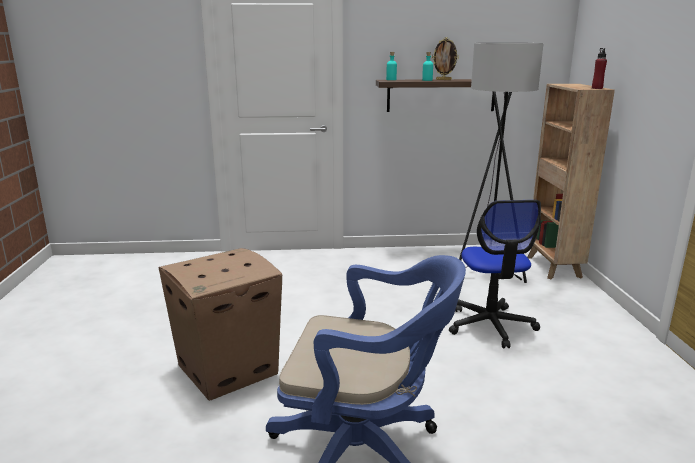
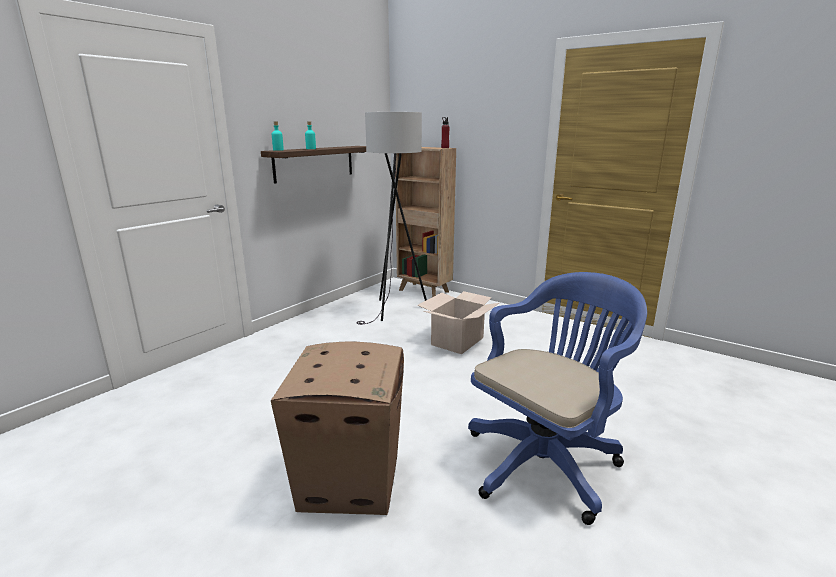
camera: 50 degrees left, 0 degrees up
picture frame [432,37,459,80] -> none
office chair [449,200,541,348] -> cardboard box [417,291,499,354]

